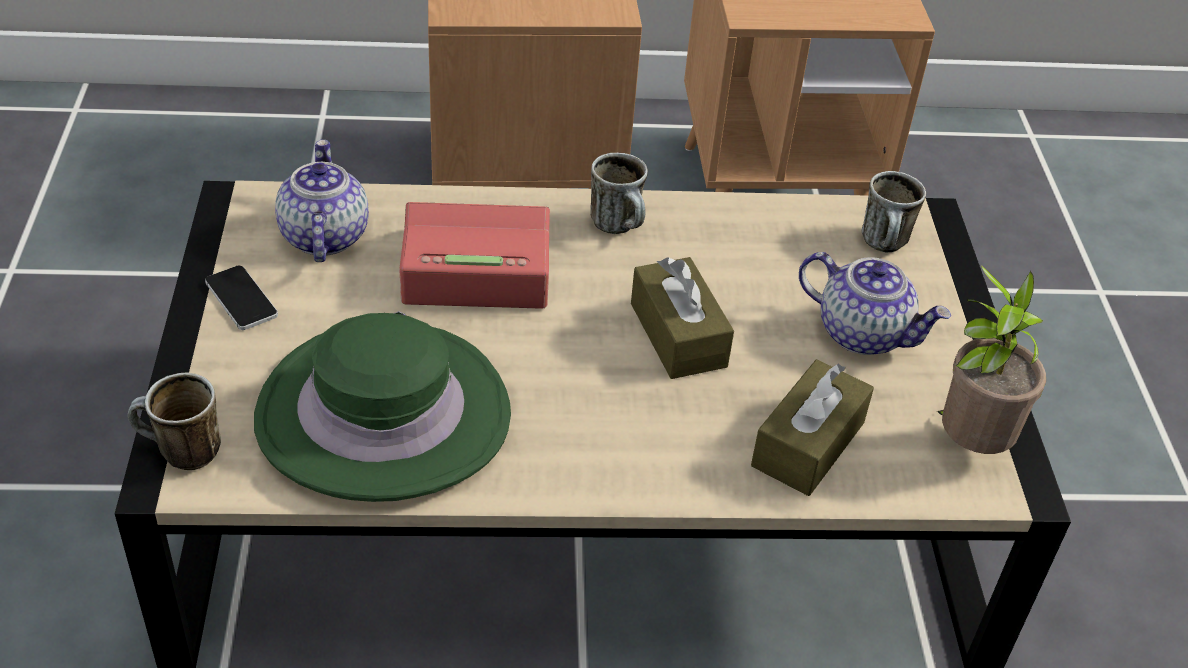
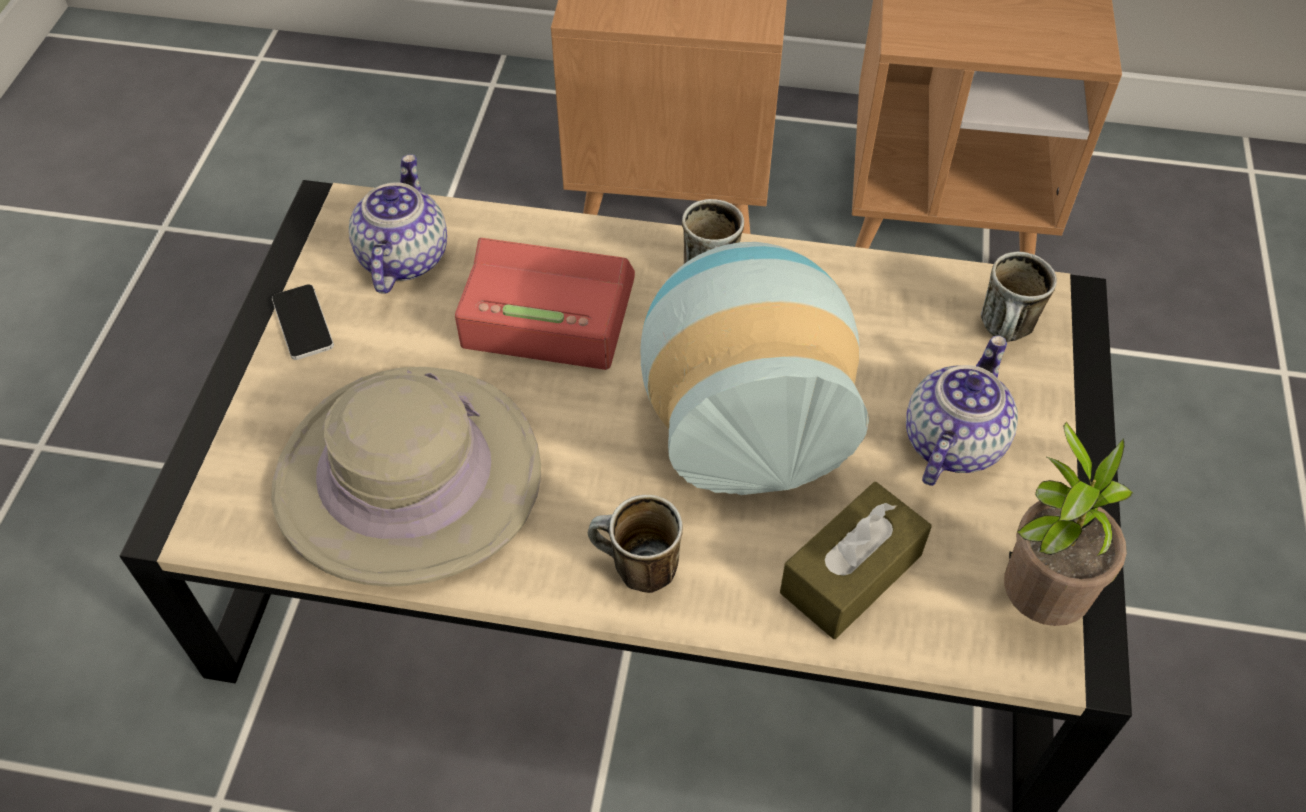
camera: 15 degrees right, 10 degrees up
mug [128,373,221,470] -> mug moved to [588,495,683,593]
green hat [254,311,511,502] -> beige hat [271,367,541,587]
brown tissue box [631,257,734,379] -> vase [640,242,869,495]
teapot [799,252,951,355] -> teapot turned 105 degrees counterclockwise [906,335,1018,486]

